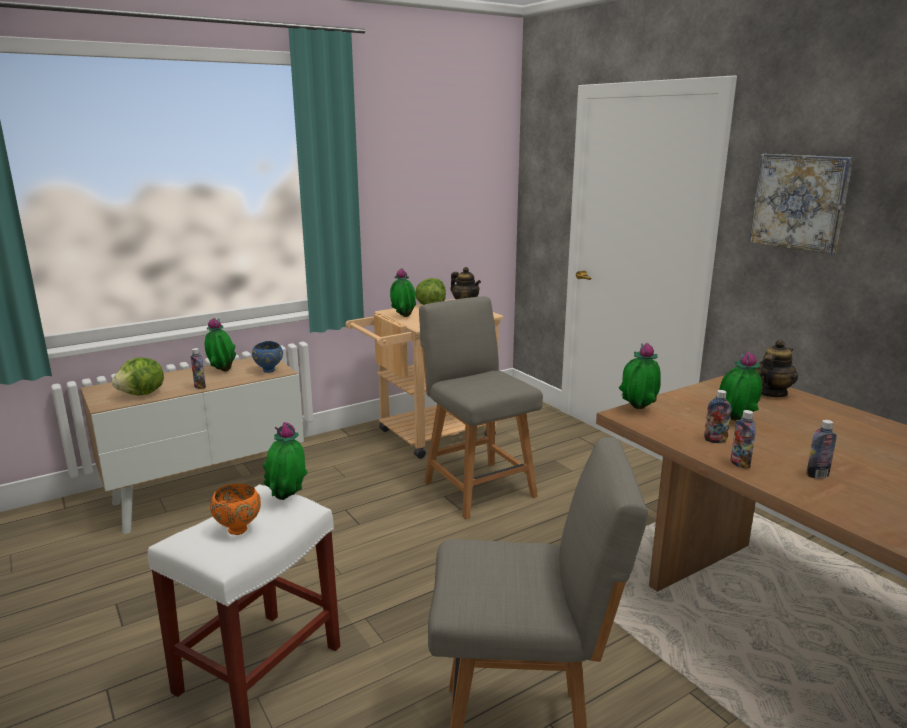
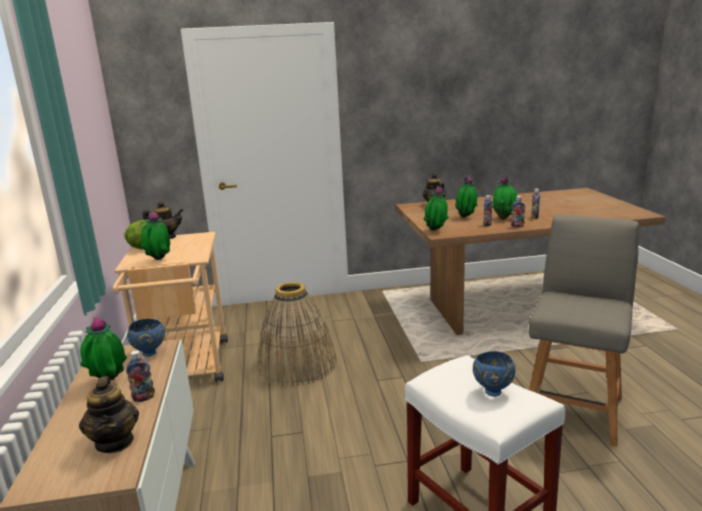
camera: 65 degrees left, 0 degrees up
lettuce [112,357,164,395] -> teapot [79,376,139,453]
orange bowl [210,484,261,535] -> blue bowl [473,351,515,397]
potted plant [262,422,308,500] -> potted plant moved to [492,175,517,220]
grey chair [419,296,543,520] -> basket [257,282,337,386]
picture [749,154,853,255] -> none

